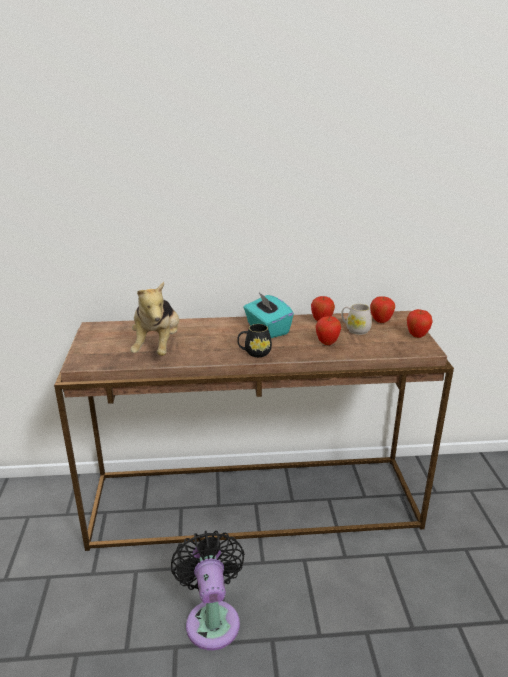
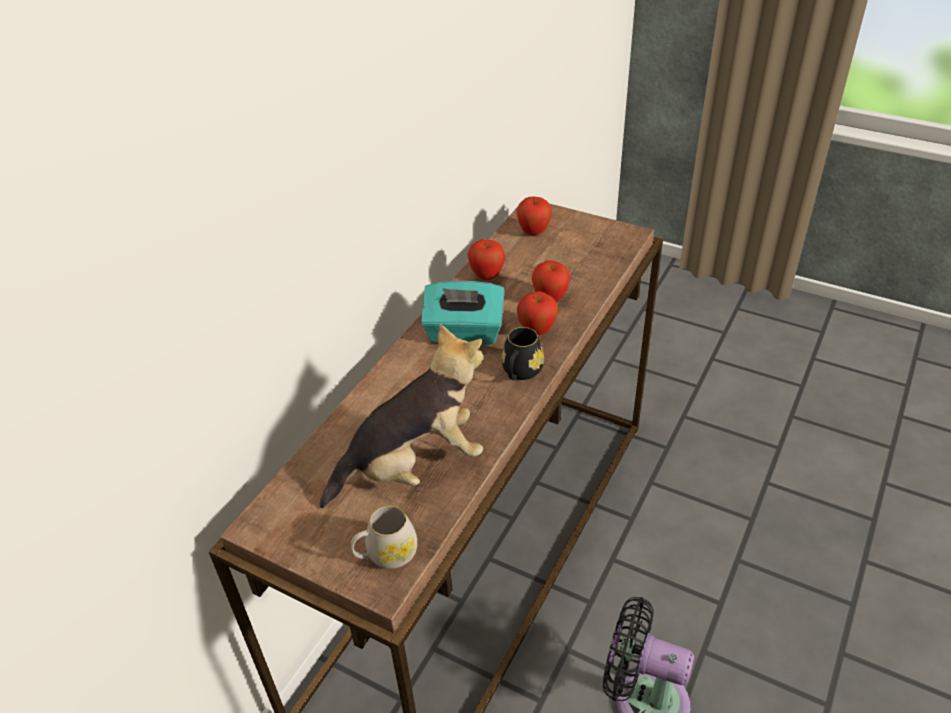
camera: 55 degrees left, 15 degrees up
plush toy [130,282,179,356] -> plush toy turned 60 degrees counterclockwise [319,323,483,508]
white mug [341,304,372,335] -> white mug moved to [351,506,417,569]
apple [407,309,433,338] -> apple moved to [517,291,558,335]

